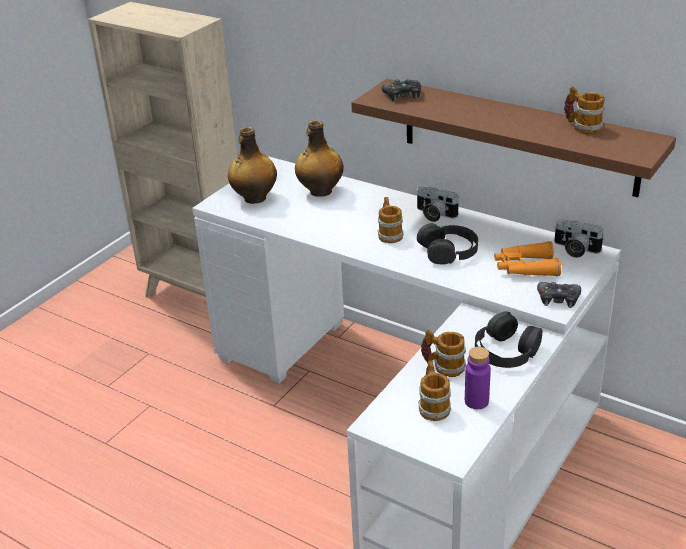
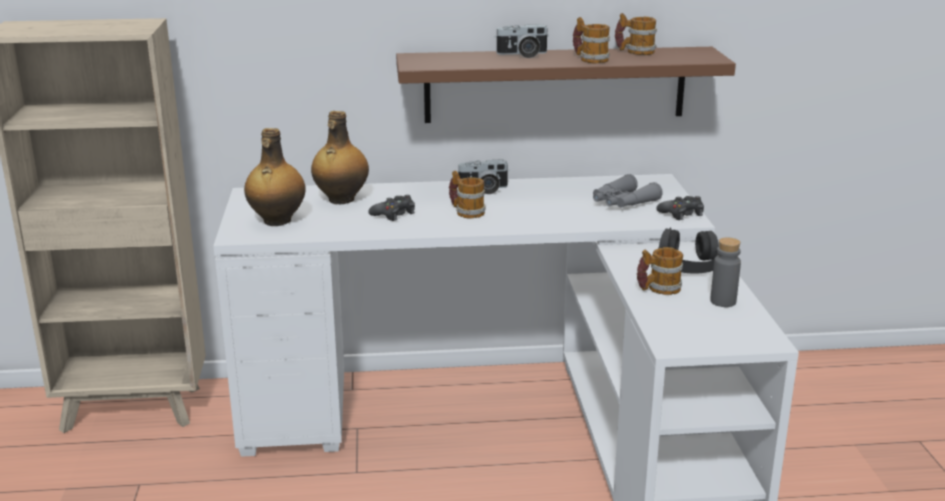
camera: 40 degrees left, 10 degrees down
black game controller [382,79,421,101] -> black game controller moved to [368,195,415,221]
black headphones [417,223,478,265] -> none
mug [418,361,451,421] -> mug moved to [573,17,610,63]
purple bottle [465,347,491,409] -> grey bottle [710,238,741,307]
orange binoculars [494,241,561,276] -> grey binoculars [593,174,663,208]
camera [554,219,604,258] -> camera moved to [495,24,549,58]

